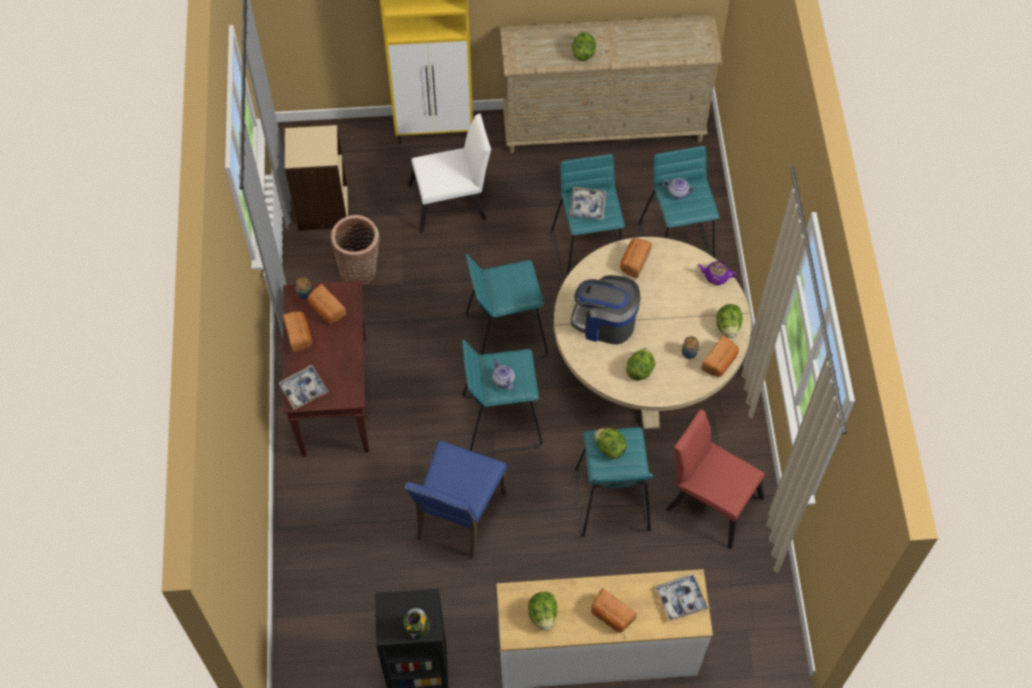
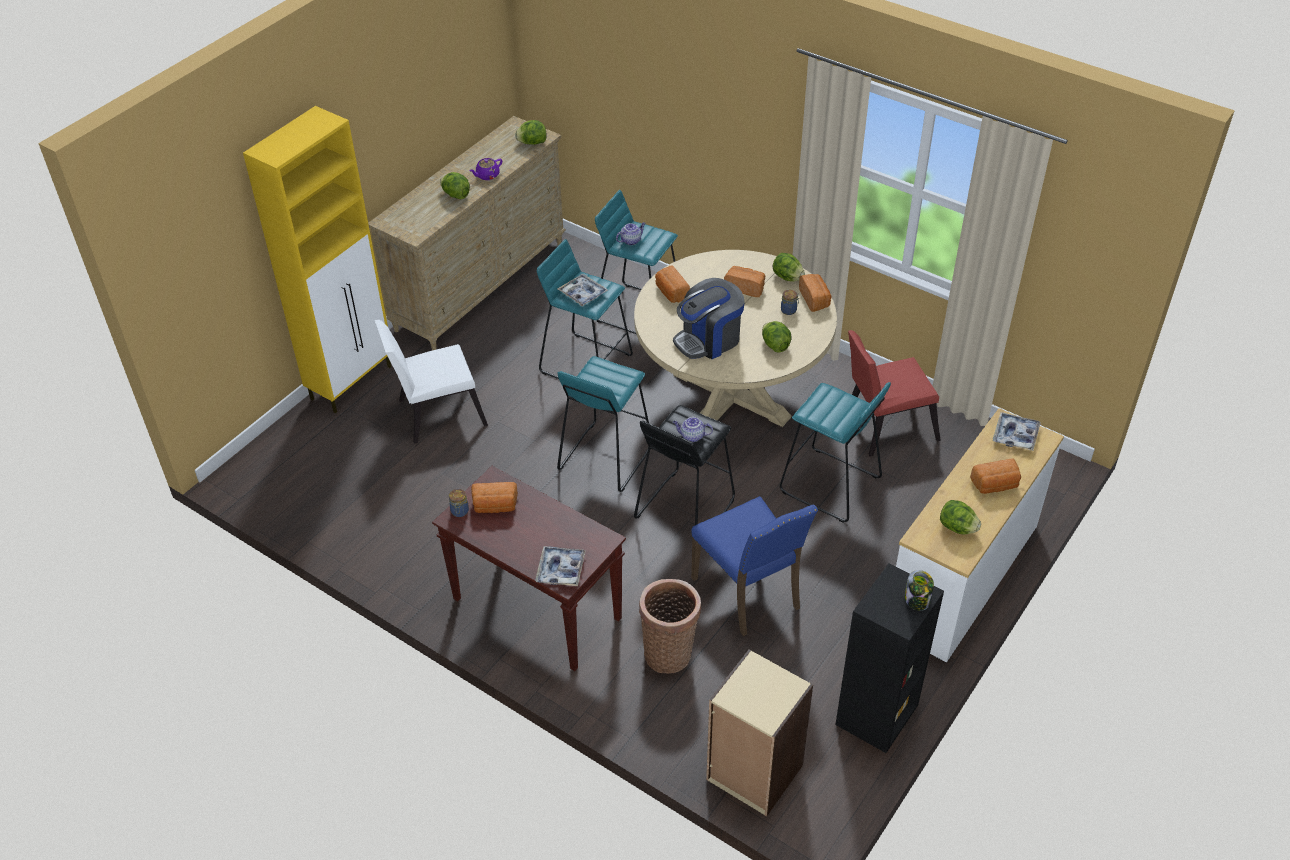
camera: 50 degrees left, 15 degrees down
bread [283,312,312,353] -> bread moved to [724,266,765,297]
beige bookcase [285,124,348,231] -> beige bookcase moved to [706,649,813,817]
basket [331,215,380,285] -> basket moved to [639,579,701,674]
white chair [407,113,491,233] -> white chair turned 135 degrees counterclockwise [375,320,488,444]
turquoise stool [462,339,542,454] -> black stool [634,405,735,525]
lettuce [594,428,626,459] -> lettuce moved to [515,120,547,145]
purple teapot [697,261,737,285] -> purple teapot moved to [469,158,502,180]

